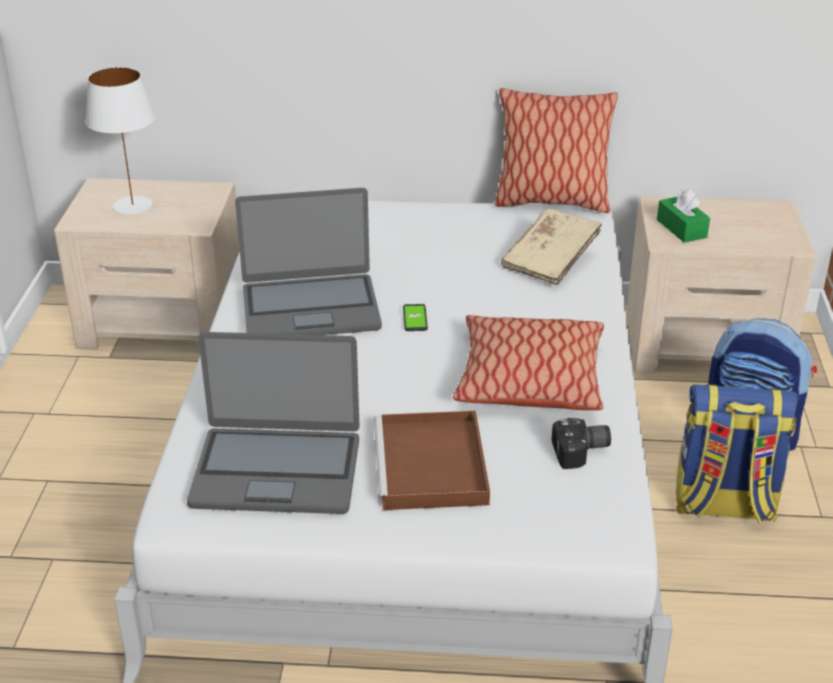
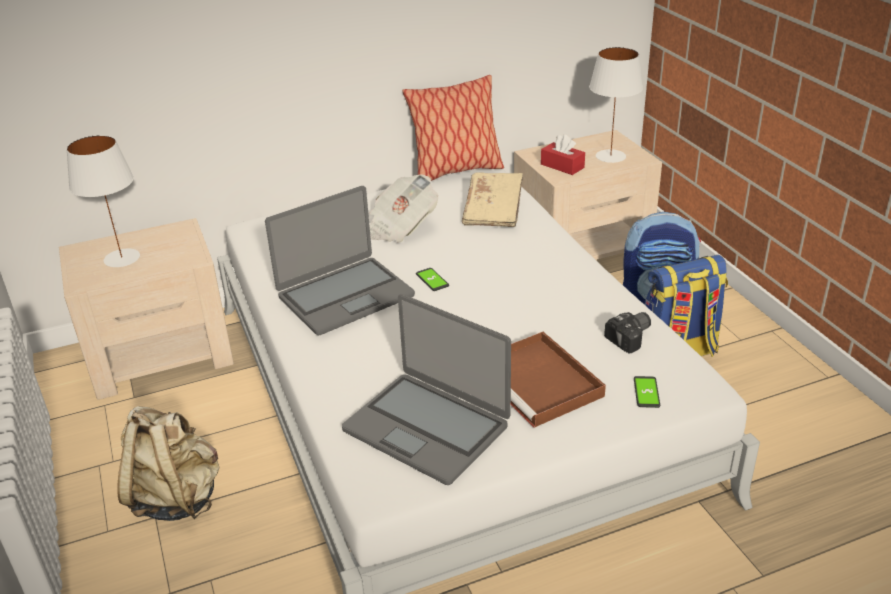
camera: 25 degrees left, 0 degrees up
laptop [187,332,360,514] -> laptop turned 60 degrees clockwise [342,294,511,485]
pillow [453,315,604,410] -> none
green tissue box [657,188,710,243] -> red tissue box [541,134,585,175]
none -> beige backpack [117,406,219,521]
none -> newspaper [369,174,438,243]
none -> white table lamp [589,47,643,163]
none -> phone [634,376,660,408]

